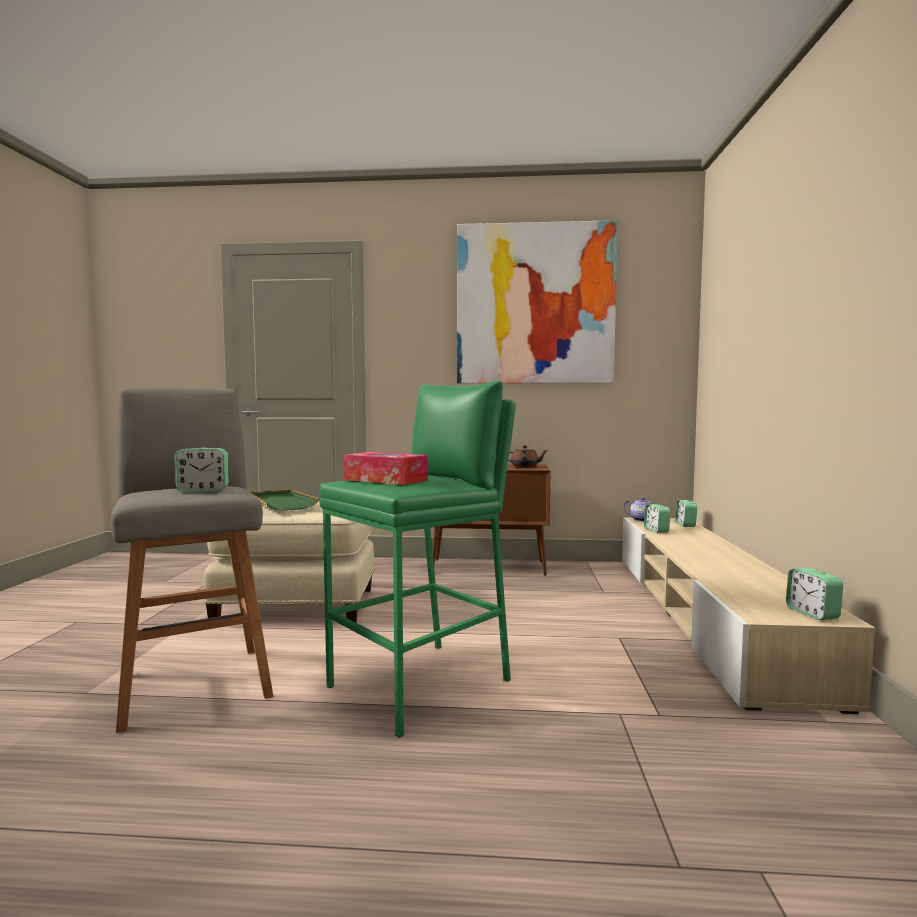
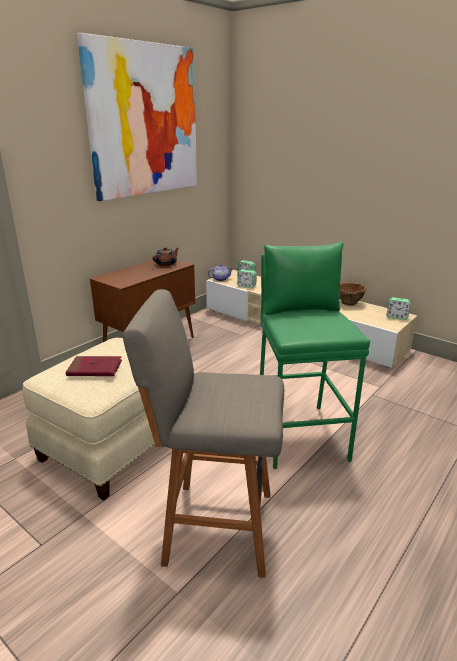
camera: 55 degrees left, 20 degrees up
alarm clock [174,448,229,493] -> none
green tray [250,489,319,511] -> red book [65,356,122,376]
tissue box [344,452,428,485] -> none
none -> brown bowl [339,282,367,306]

